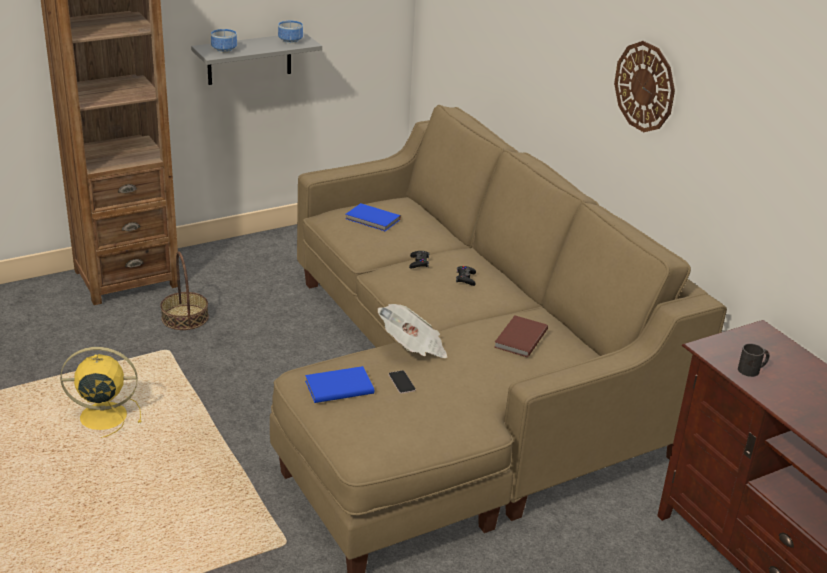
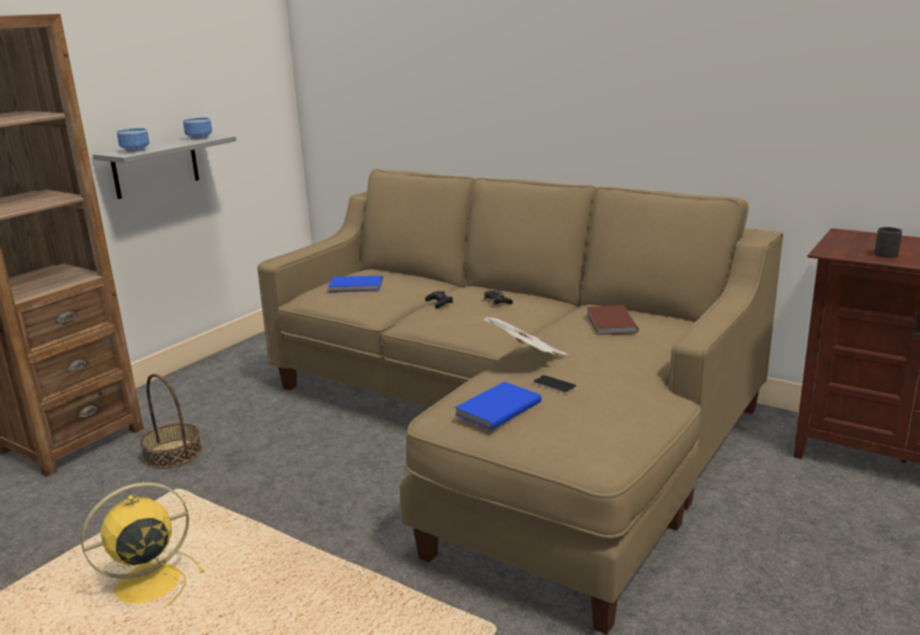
camera: 25 degrees left, 10 degrees down
wall clock [614,41,675,132] -> none

